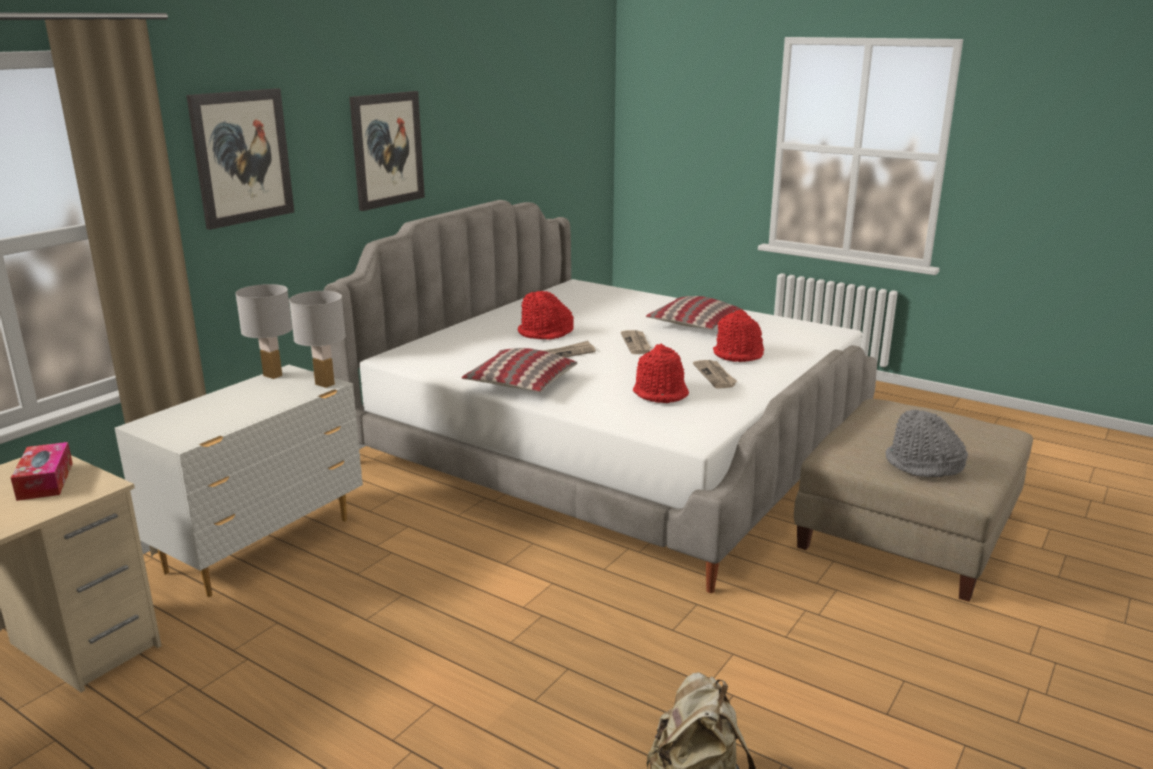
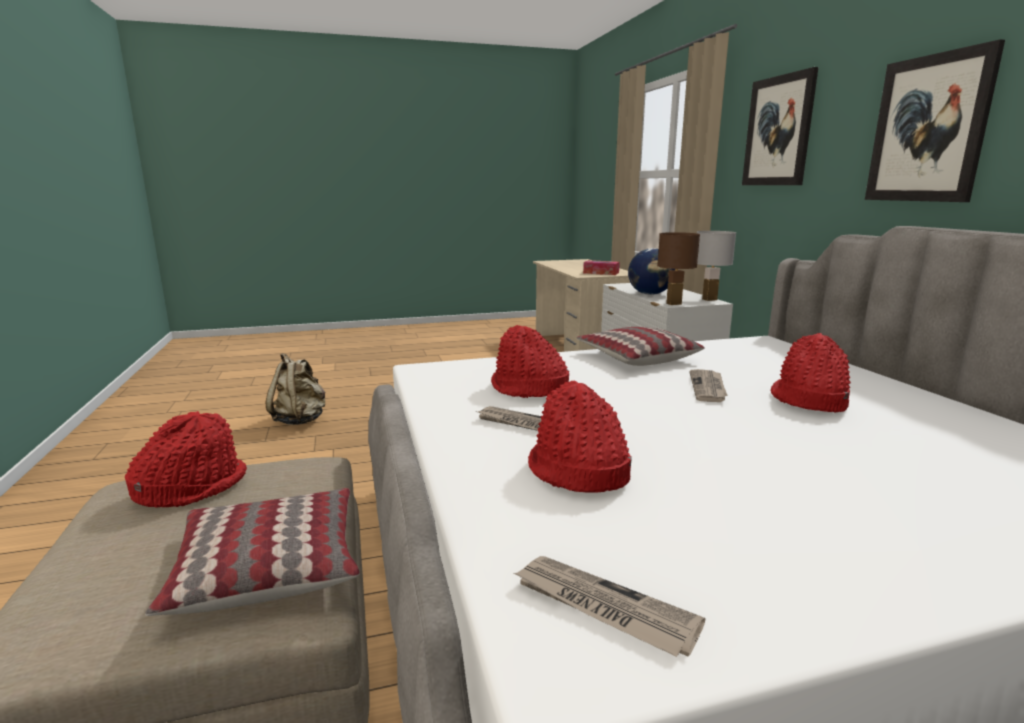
camera: 130 degrees right, 5 degrees down
white table lamp [289,291,346,388] -> brown table lamp [657,232,700,305]
newspaper [621,330,651,354] -> newspaper moved to [514,556,705,657]
pillow [646,296,743,329] -> pillow moved to [145,488,360,616]
grey hat [886,410,968,478] -> red hat [125,411,247,508]
none -> globe [628,248,675,295]

